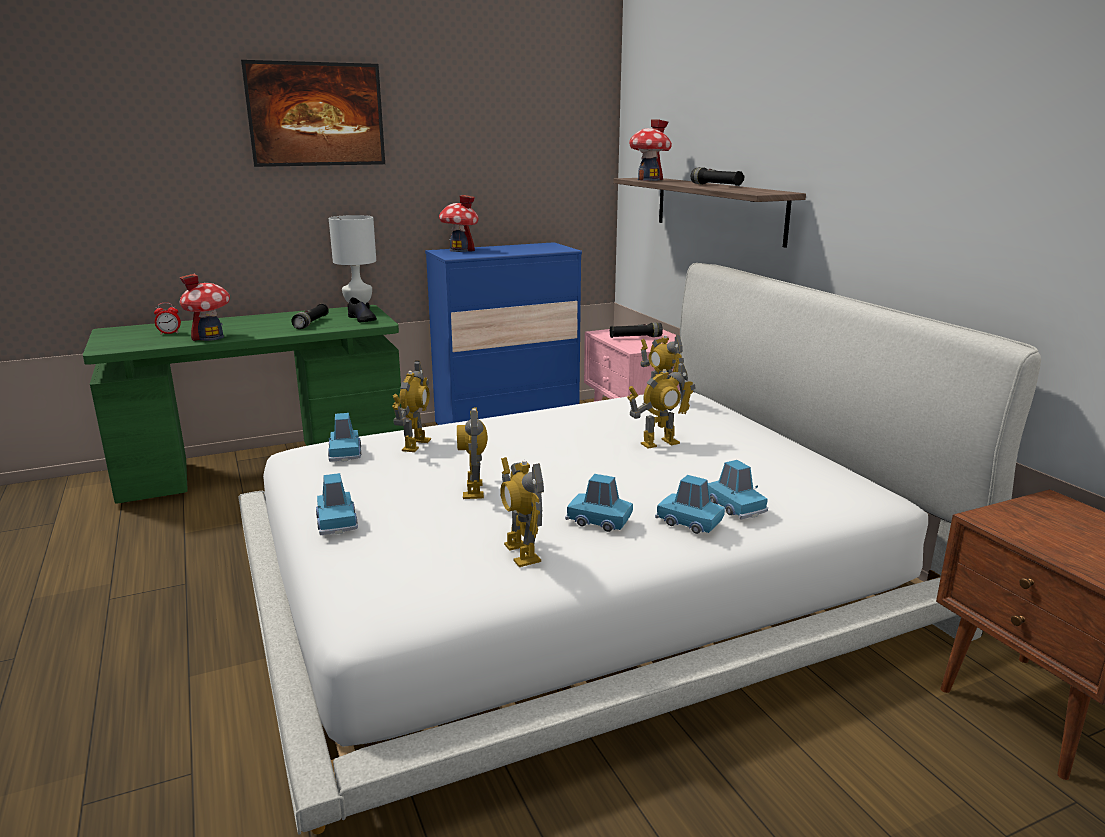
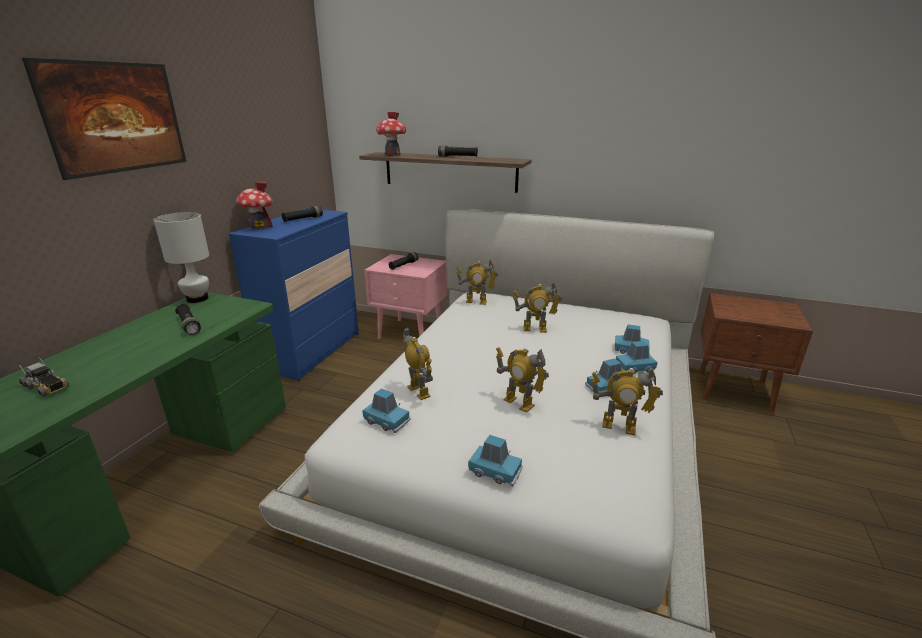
camera: 45 degrees left, 5 degrees up
alarm clock [154,303,181,334] -> toy truck [19,357,69,397]
toy house [179,274,230,341] -> none
black shoe [348,297,377,322] -> none
toy robot [627,362,696,449] -> toy robot turned 75 degrees clockwise [513,282,562,333]
none -> black flashlight [282,206,323,222]

